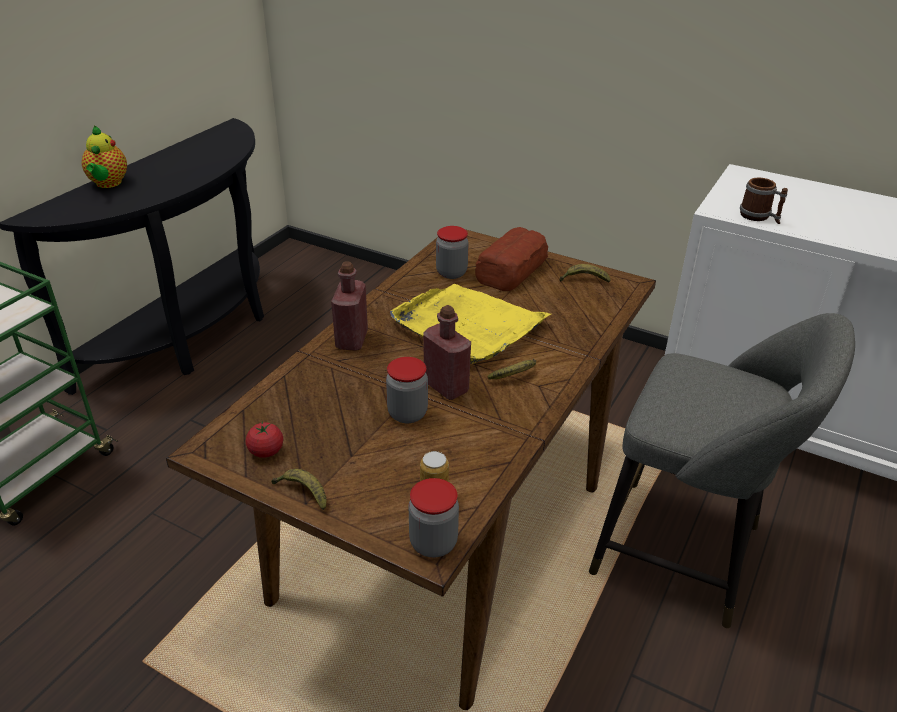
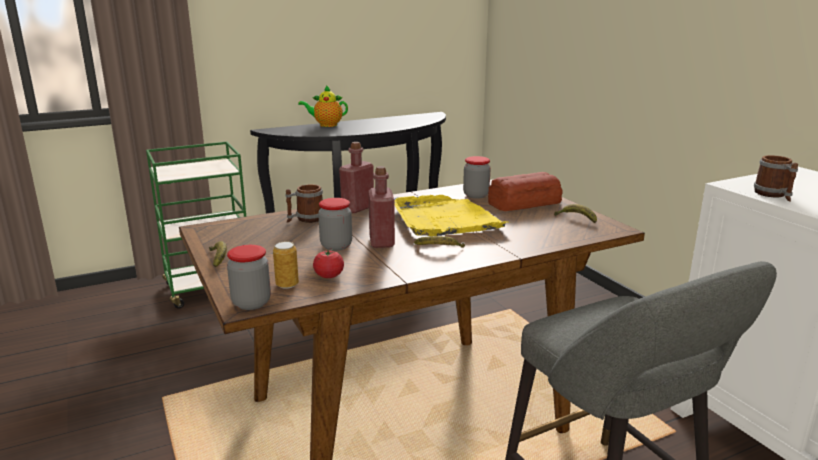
camera: 35 degrees right, 15 degrees down
teapot [82,125,127,188] -> teapot turned 60 degrees clockwise [298,85,348,127]
tomato [246,422,283,458] -> tomato moved to [313,249,344,278]
none -> mug [285,184,323,223]

